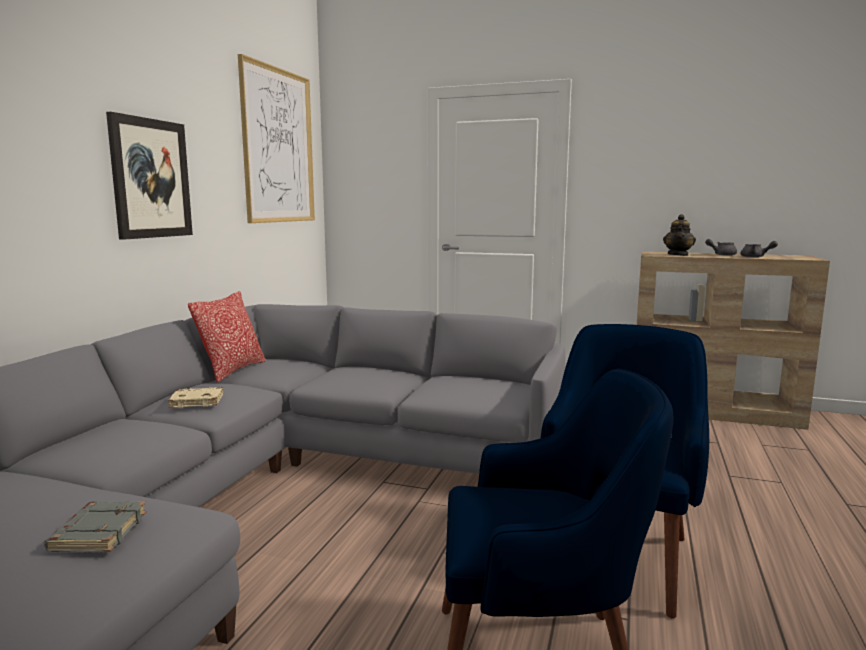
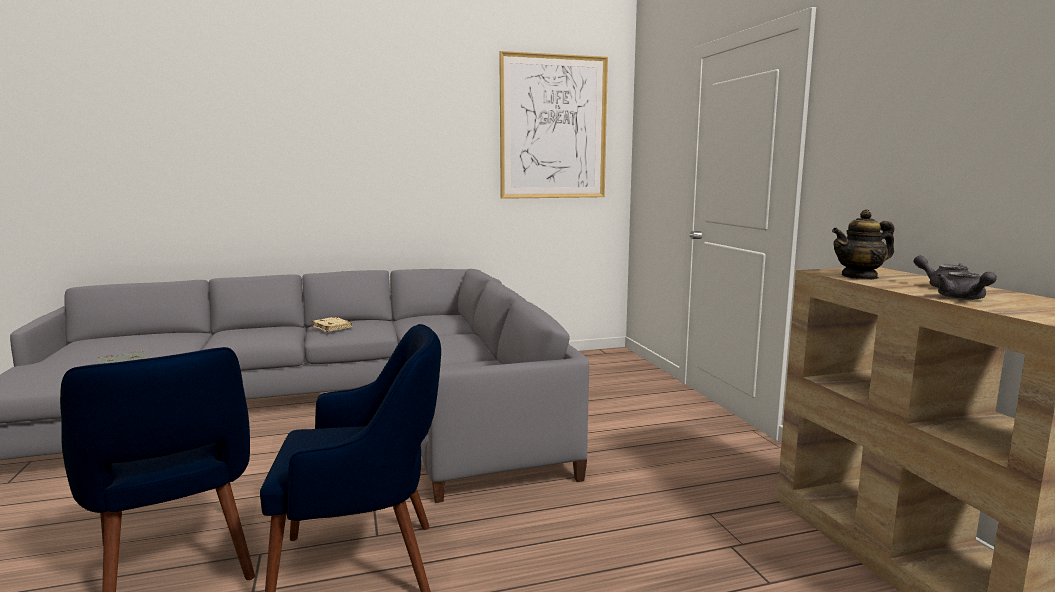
camera: 55 degrees right, 0 degrees up
picture [106,112,193,240] -> none
pillow [188,291,266,383] -> none

